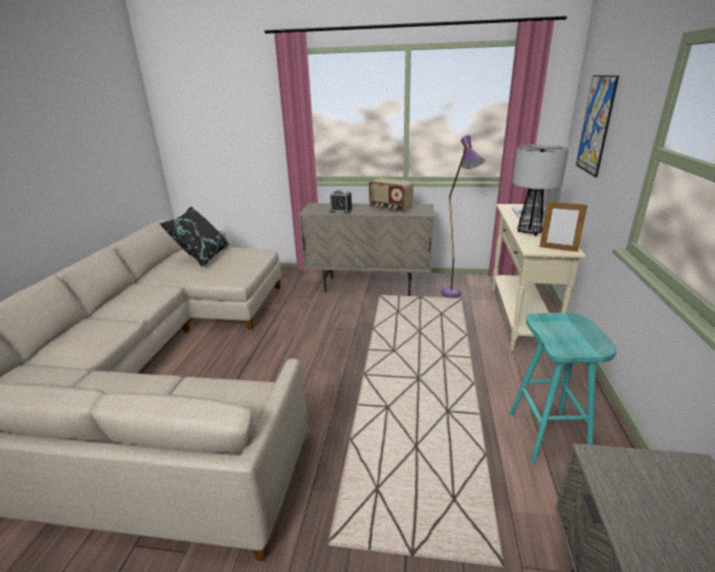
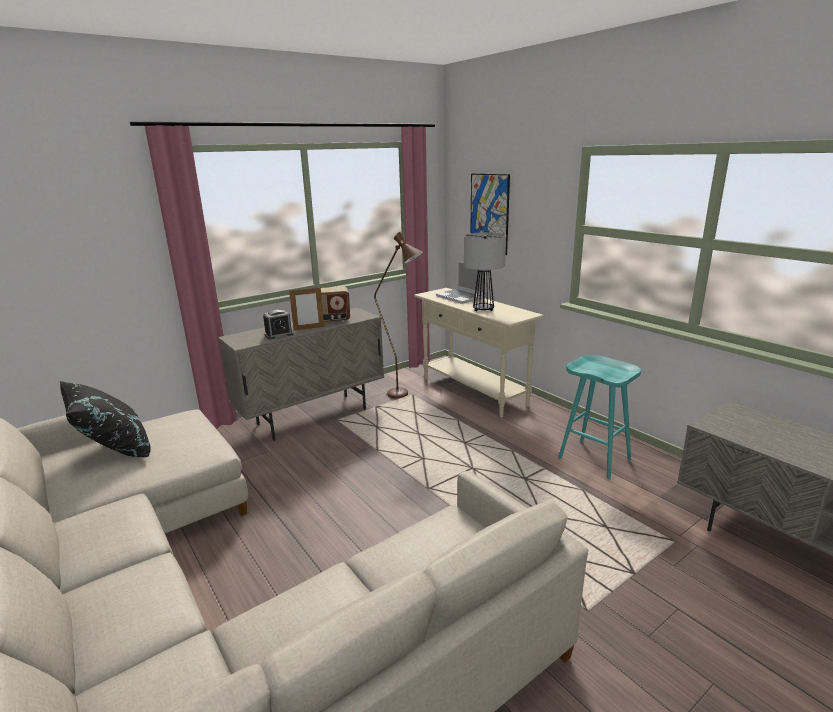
camera: 45 degrees left, 5 degrees down
purple floor lamp [441,135,485,298] -> brown floor lamp [374,232,424,399]
picture frame [540,200,588,252] -> picture frame moved to [289,287,324,331]

